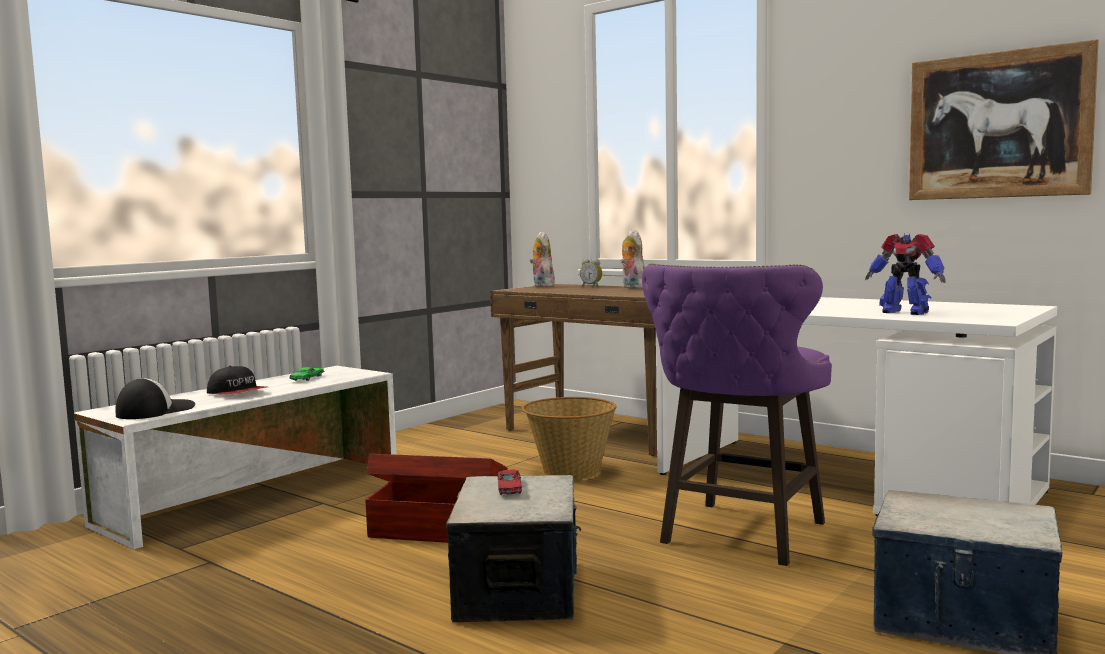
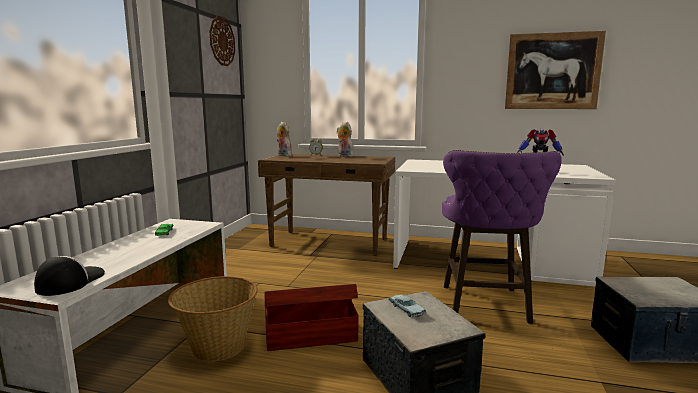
camera: 25 degrees left, 5 degrees up
cap [207,366,267,395] -> none
red toy car [498,469,522,495] -> blue toy car [389,294,426,317]
basket [522,397,616,480] -> basket moved to [168,276,258,362]
none -> wall clock [209,16,235,66]

